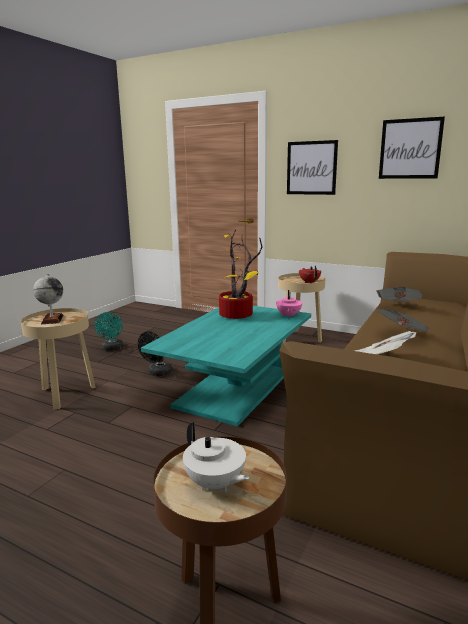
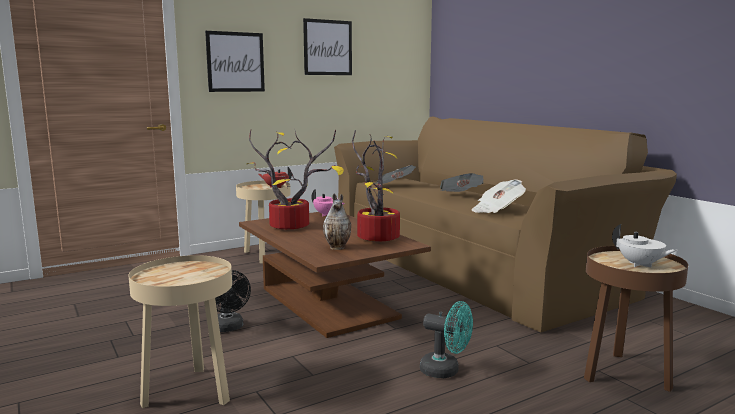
camera: 60 degrees left, 5 degrees down
globe [33,274,64,324] -> none
turquoise fan [94,312,124,351] -> turquoise fan moved to [420,301,473,378]
turquoise coffee table [141,306,311,426] -> brown coffee table [239,212,431,338]
white teapot [183,422,249,492] -> white teapot turned 60 degrees clockwise [612,224,677,267]
none -> vase [323,193,351,250]
none -> potted plant [352,130,400,241]

